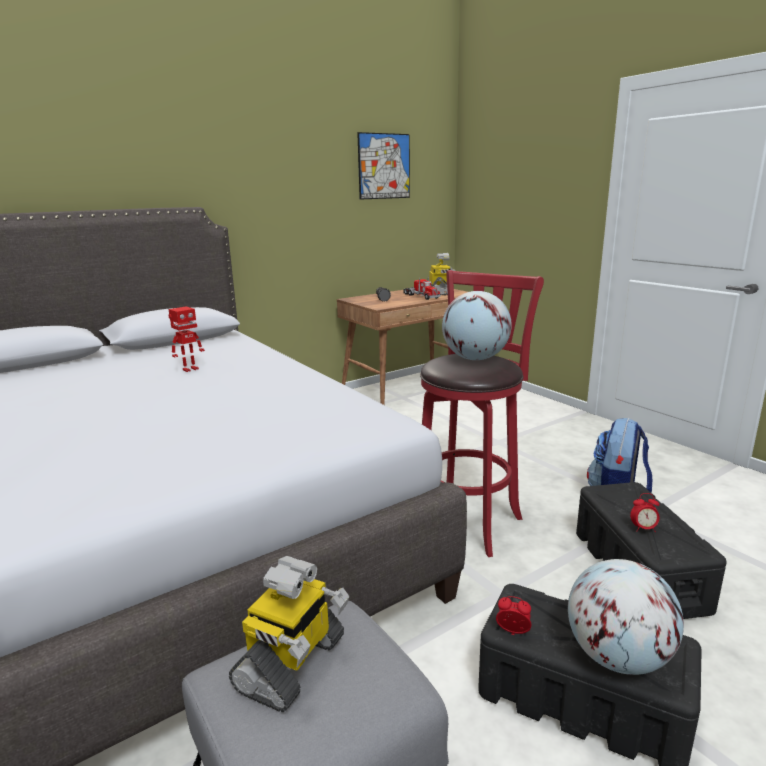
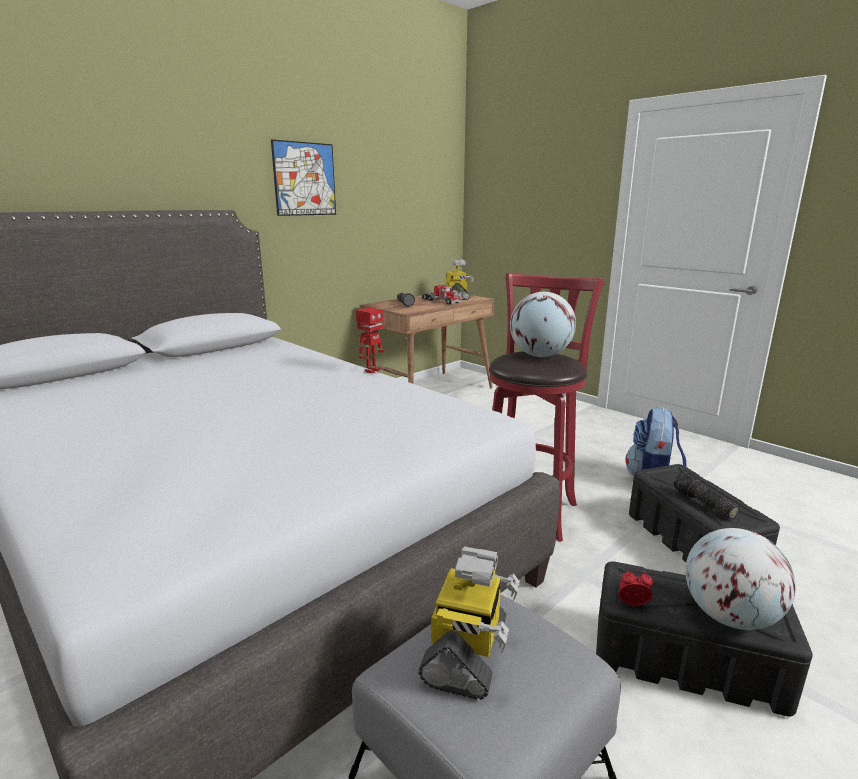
camera: 10 degrees left, 0 degrees up
toy robot [169,306,205,372] -> toy robot moved to [356,308,385,374]
picture [357,132,410,200] -> picture moved to [271,139,336,216]
alarm clock [630,493,660,532] -> flashlight [673,472,739,519]

